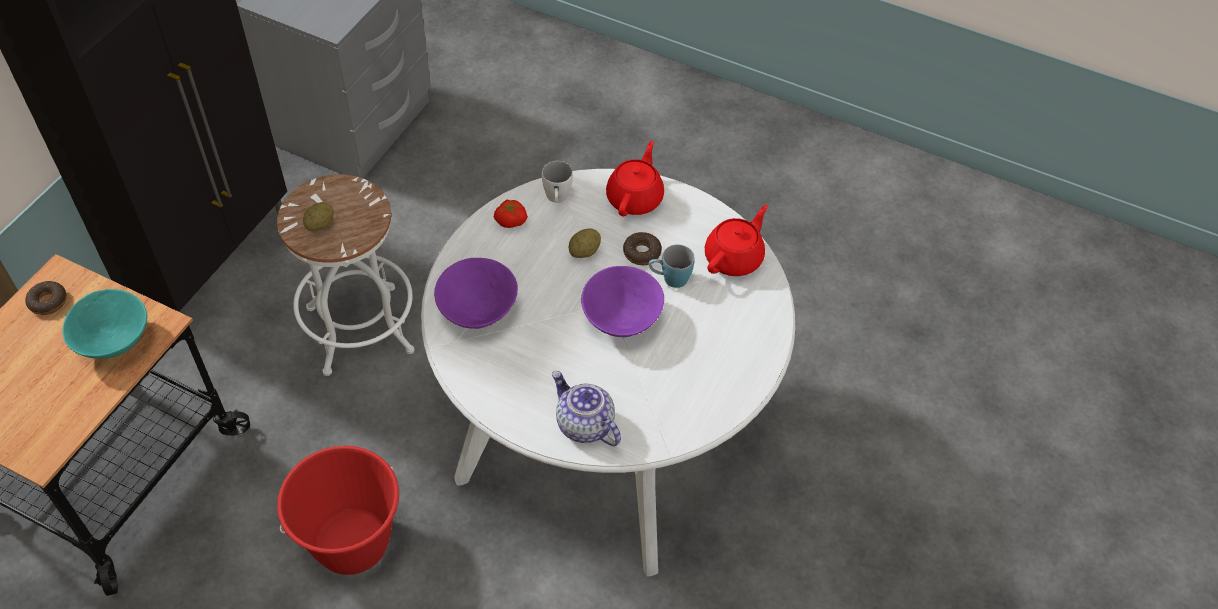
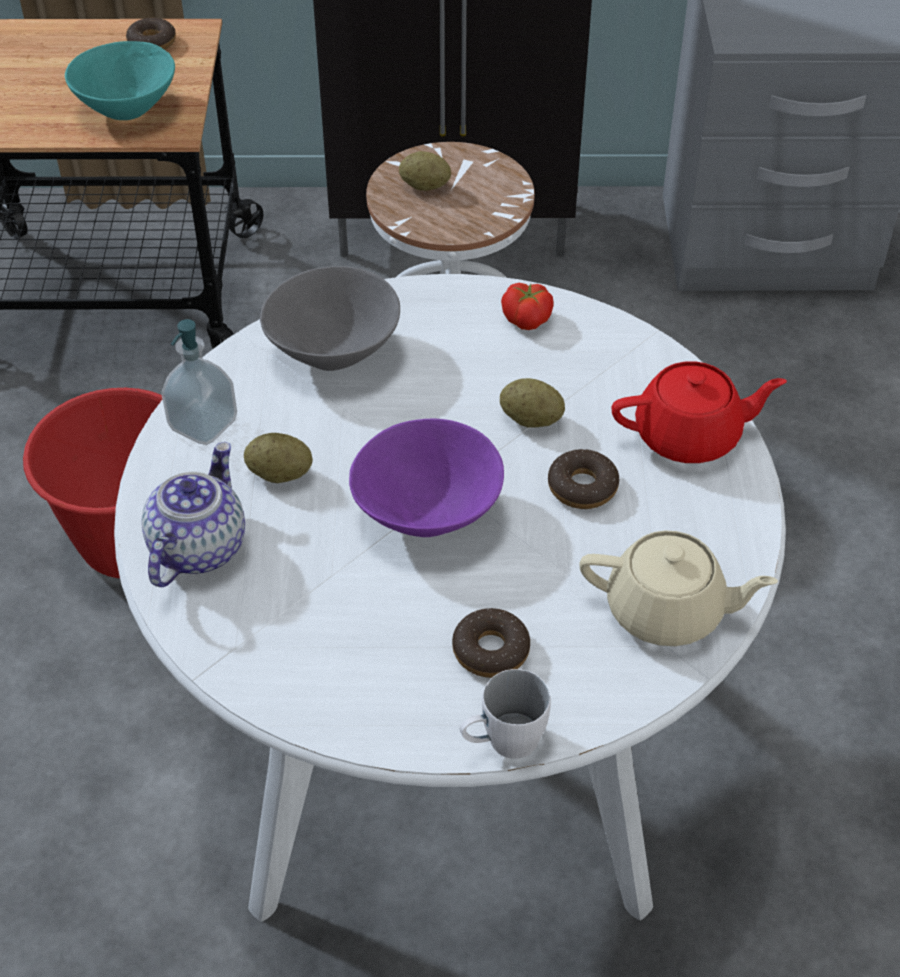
camera: 65 degrees right, 5 degrees down
purple bowl [434,258,518,329] -> grey bowl [260,266,400,371]
white mug [542,161,573,203] -> white mug moved to [460,669,551,759]
blue mug [649,244,695,288] -> none
red teapot [705,205,768,276] -> beige teapot [580,530,778,646]
none -> soap dispenser [161,319,237,445]
none -> potato [244,433,313,483]
none -> donut [452,608,530,678]

